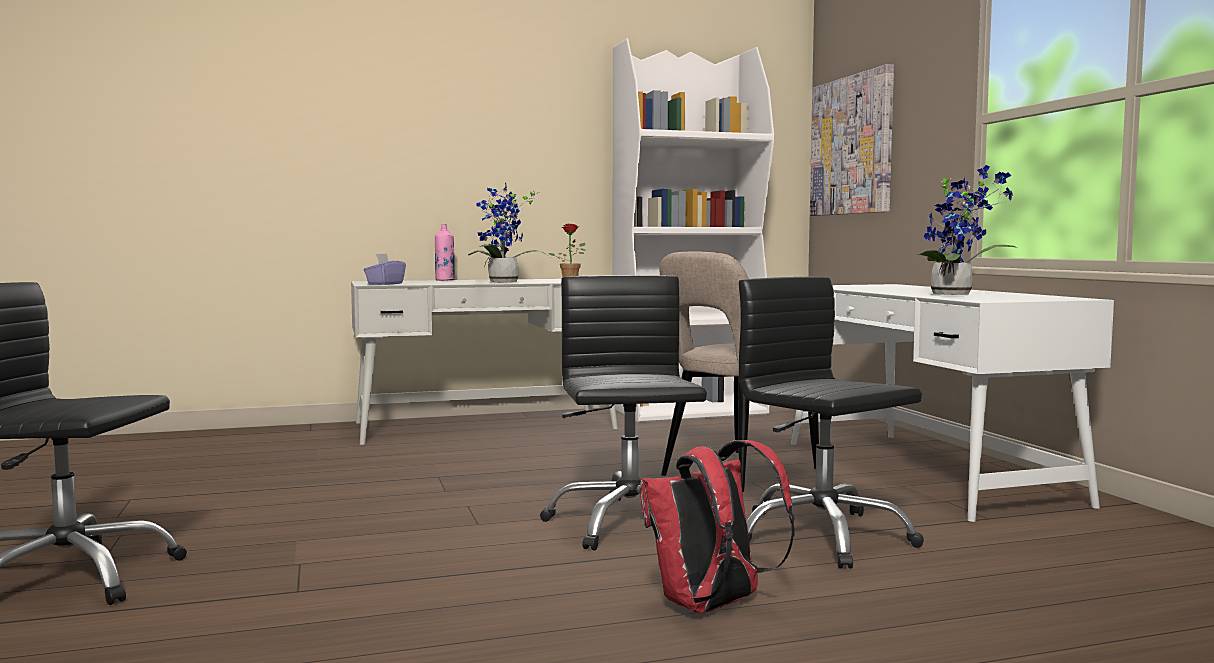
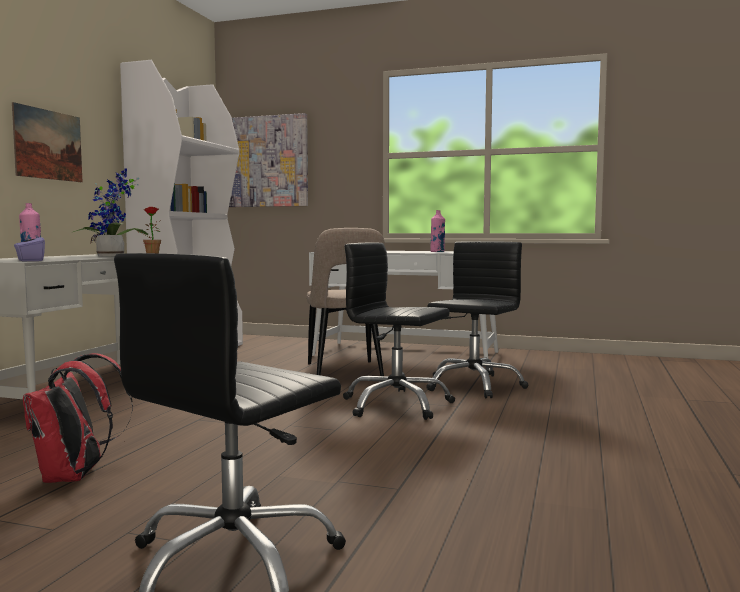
camera: 55 degrees left, 0 degrees up
red backpack [639,440,795,614] -> red backpack moved to [23,353,133,483]
black office chair [739,277,924,569] -> black office chair turned 120 degrees clockwise [426,241,528,398]
potted plant [918,165,1017,295] -> pink bottle [431,210,445,252]
none -> picture [12,102,82,182]

